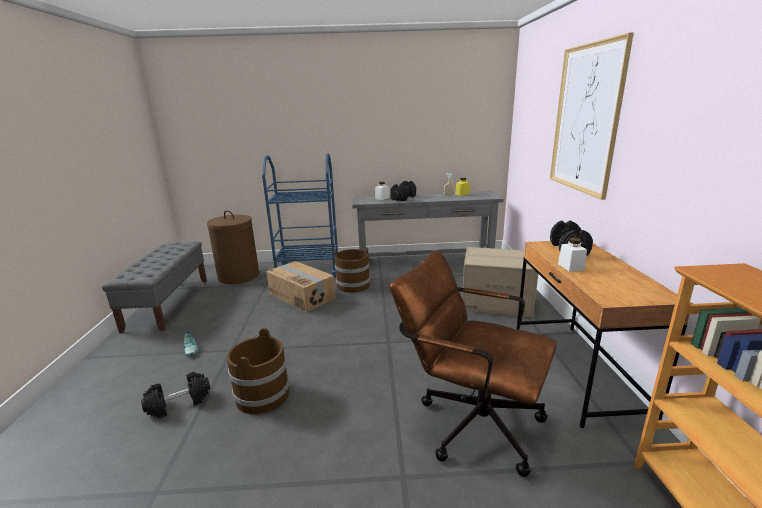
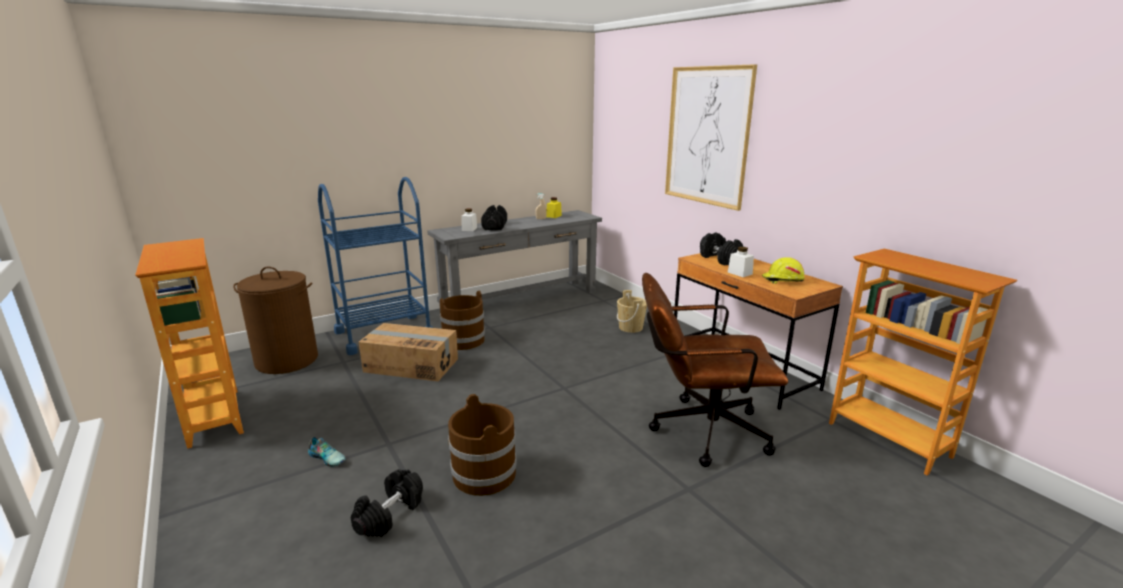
camera: 30 degrees left, 0 degrees up
grey bench [102,241,207,333] -> bookcase [135,238,244,449]
cardboard box [462,247,538,318] -> beige bucket [617,290,647,333]
none -> yellow hard hat [762,257,805,284]

